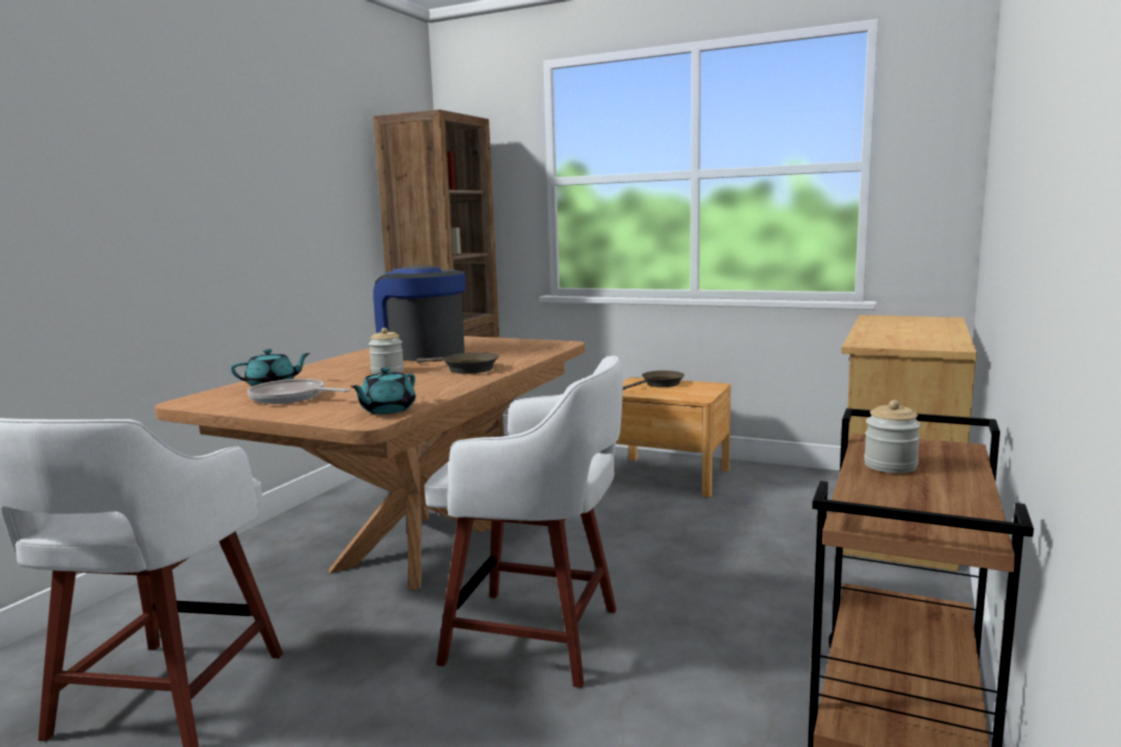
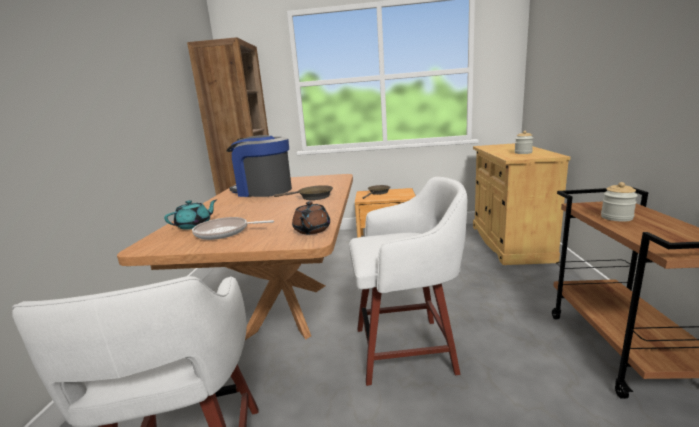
camera: 20 degrees left, 5 degrees up
turquoise teapot [351,367,416,414] -> brown teapot [292,201,330,234]
jar [369,328,404,374] -> jar moved to [515,131,533,154]

